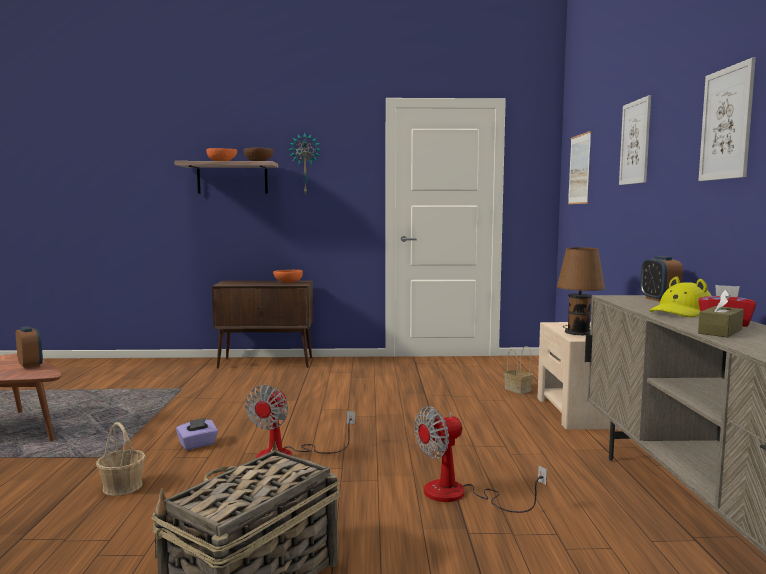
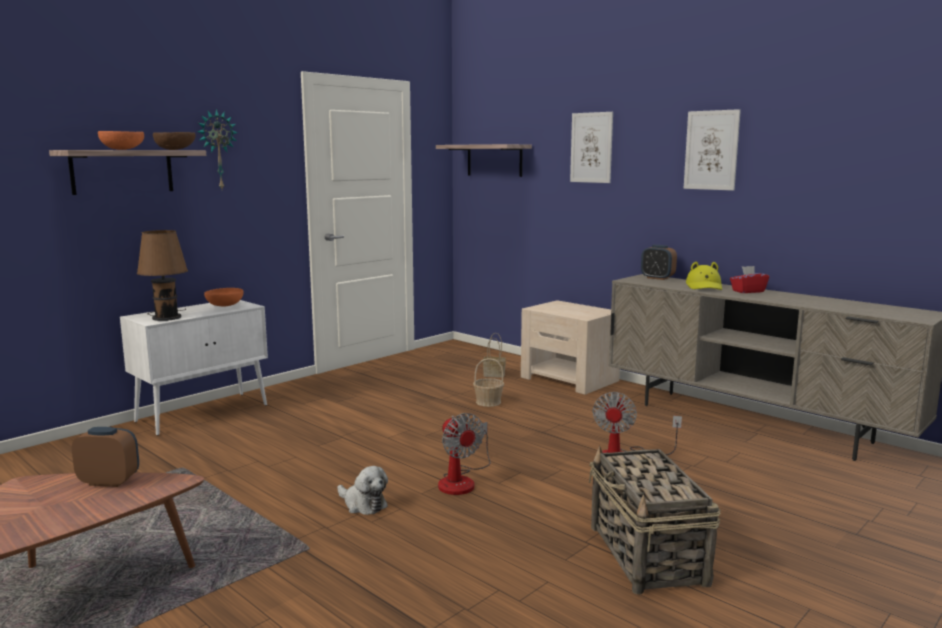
camera: 45 degrees left, 5 degrees up
basket [96,422,146,496] -> basket moved to [473,358,504,407]
purple tissue box [176,418,218,450] -> plush toy [337,466,388,515]
brown cabinet [211,281,313,368] -> white cabinet [120,300,268,436]
brown table lamp [556,247,605,335] -> brown table lamp moved to [137,230,188,321]
picture [568,131,591,204] -> shelf [436,144,532,177]
brown tissue box [698,290,744,338] -> none

